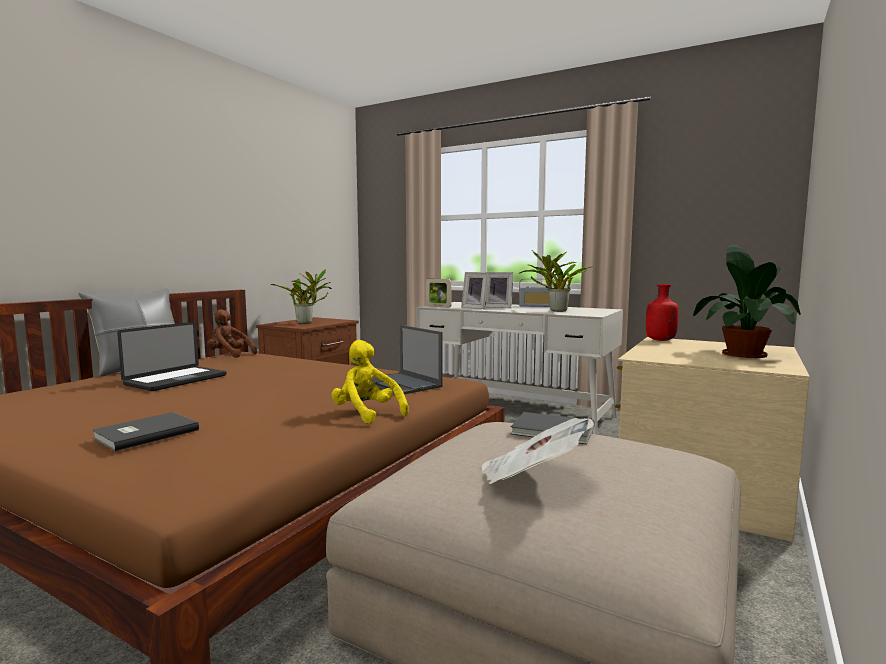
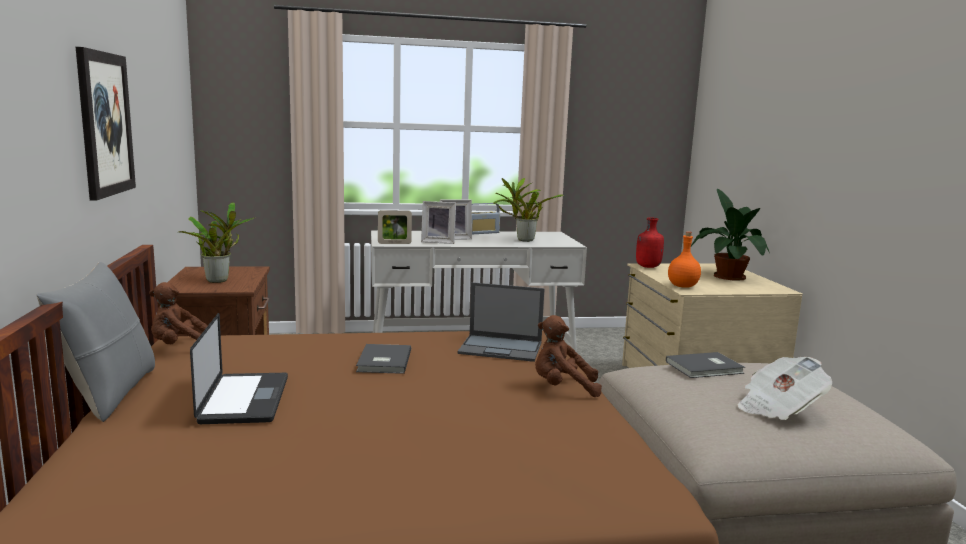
camera: 40 degrees left, 5 degrees up
grey book [92,412,199,451] -> grey book moved to [356,344,411,374]
yellow plush toy [331,340,409,424] -> brown plush toy [535,315,602,397]
none -> picture [76,47,136,201]
none -> orange bottle [668,231,701,288]

